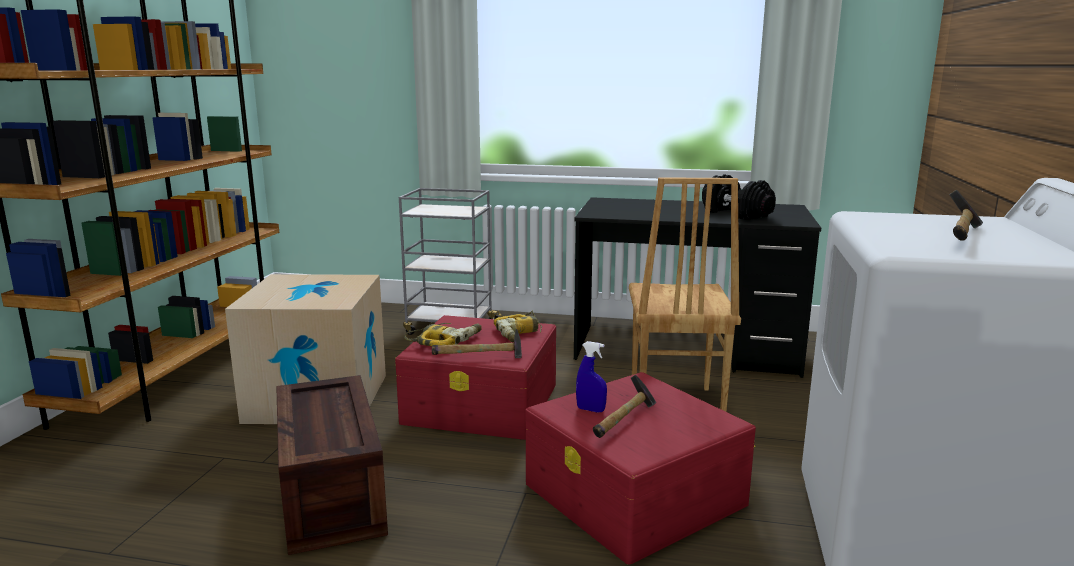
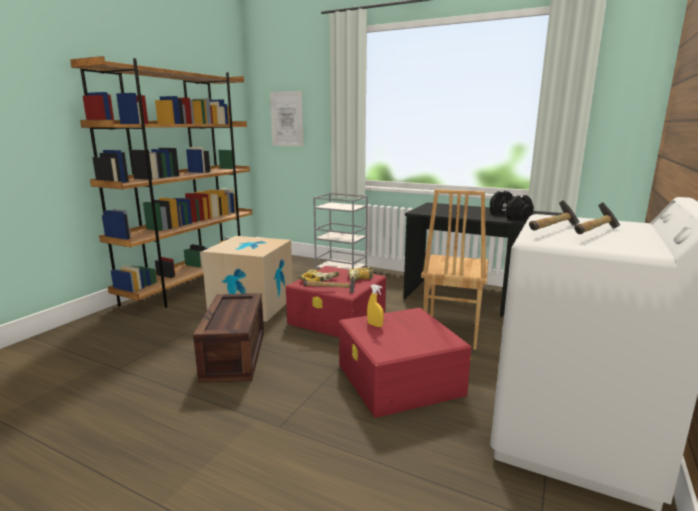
camera: 15 degrees right, 0 degrees up
blue spray bottle [576,341,607,412] -> yellow spray bottle [367,284,384,327]
hammer [593,375,656,438] -> hammer moved to [529,200,580,231]
none -> picture [270,91,304,146]

